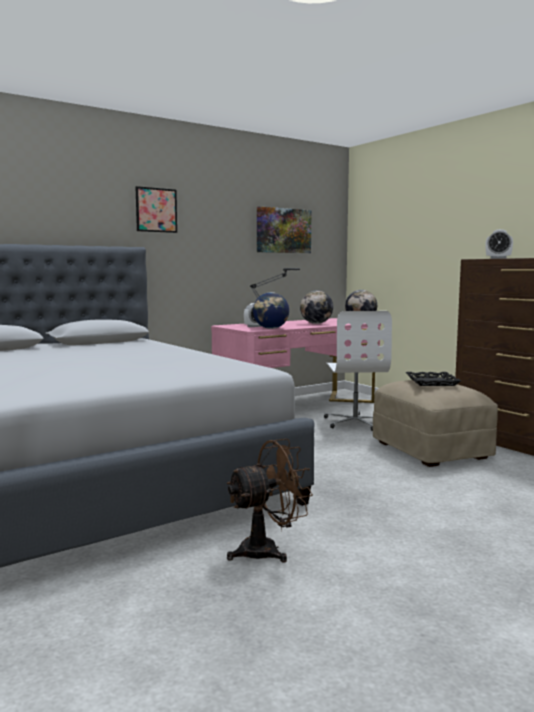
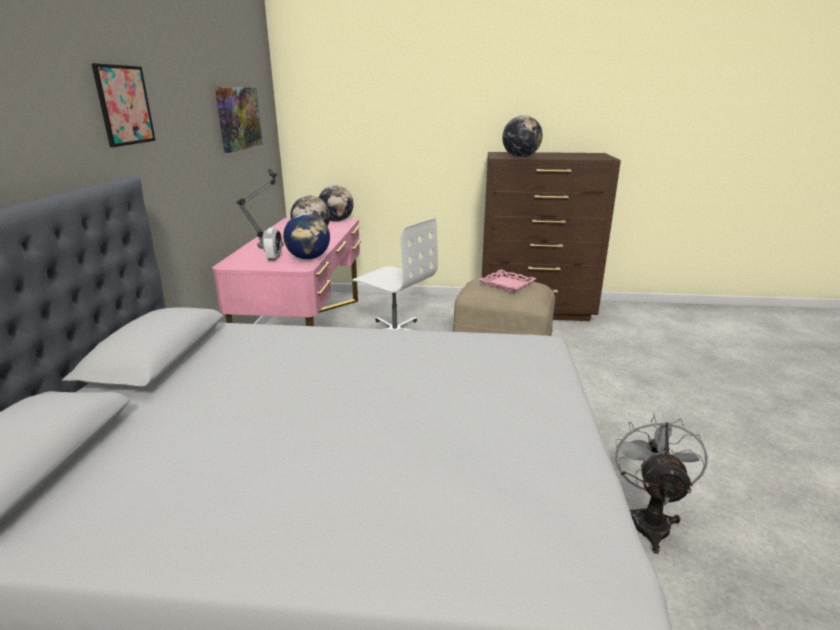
camera: 50 degrees left, 15 degrees up
brown fan [226,439,313,562] -> grey fan [615,414,708,554]
black tray [406,372,461,386] -> pink tray [478,269,537,292]
alarm clock [485,229,513,259] -> globe [502,115,543,157]

